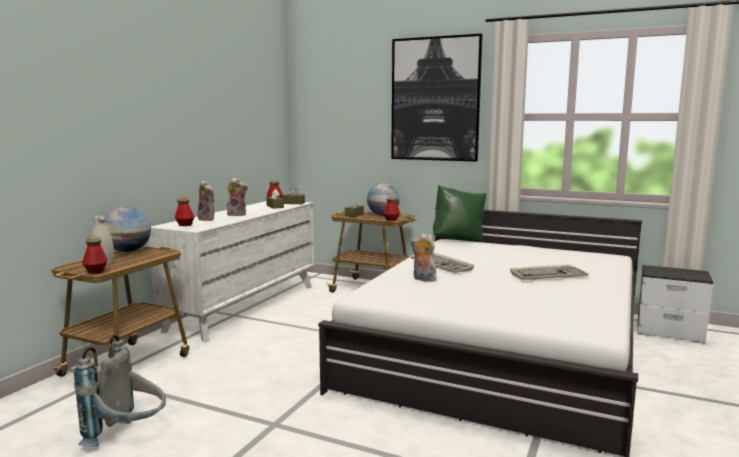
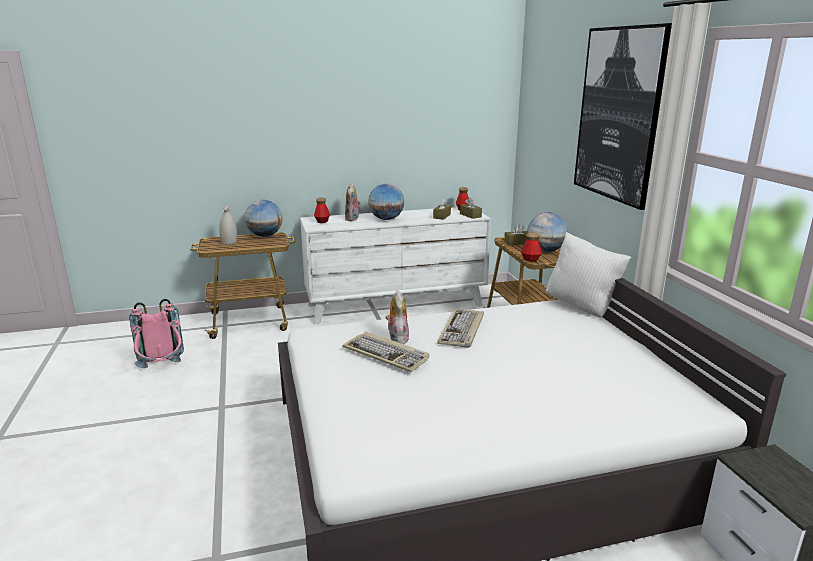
camera: 50 degrees right, 10 degrees up
grey backpack [74,335,166,447] -> pink backpack [129,299,184,368]
bottle [82,236,108,274] -> none
plush toy [227,178,248,216] -> globe [368,184,404,220]
green pillow [433,185,486,242] -> white pillow [546,232,631,318]
keyboard [510,265,588,280] -> keyboard moved to [343,332,429,372]

